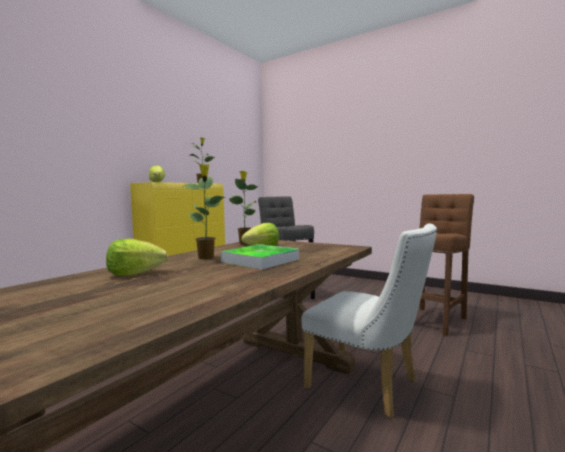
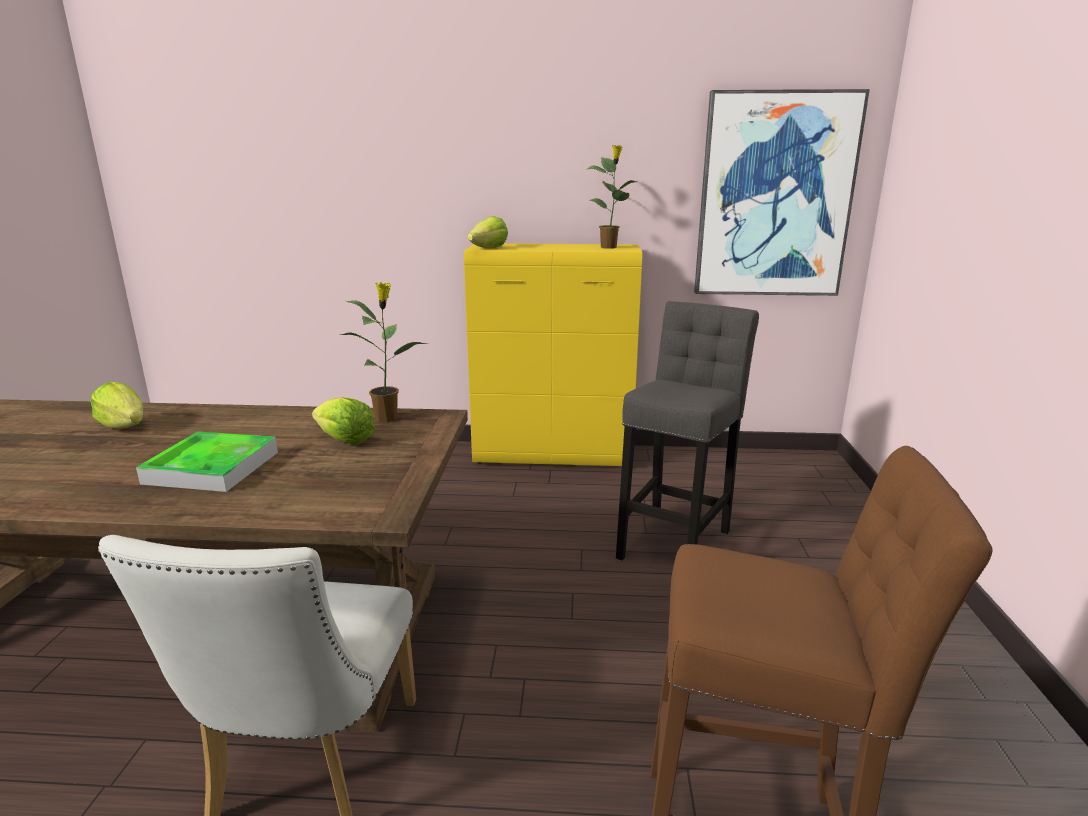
camera: 60 degrees right, 15 degrees up
potted plant [182,164,225,259] -> none
none -> picture [694,89,870,296]

